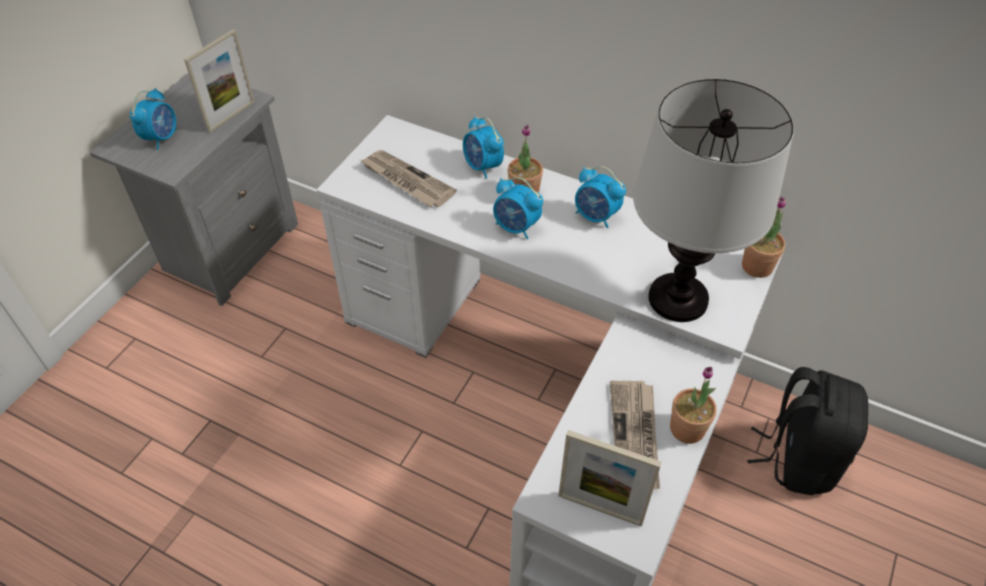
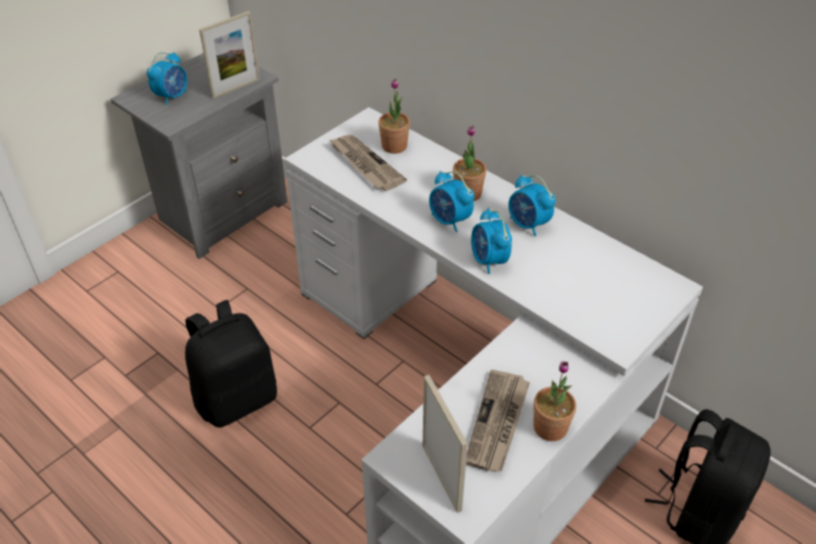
camera: 15 degrees right, 5 degrees down
alarm clock [463,116,504,179] -> alarm clock moved to [471,208,512,274]
picture frame [558,430,662,527] -> picture frame turned 150 degrees counterclockwise [423,375,468,513]
table lamp [633,79,794,322] -> none
potted plant [742,197,786,278] -> potted plant moved to [378,79,410,154]
none -> black backpack [185,300,277,428]

